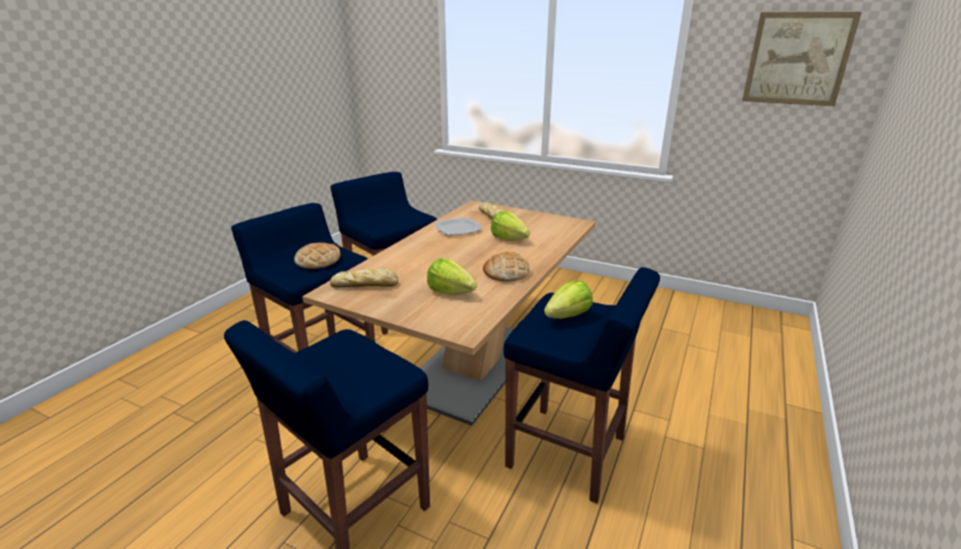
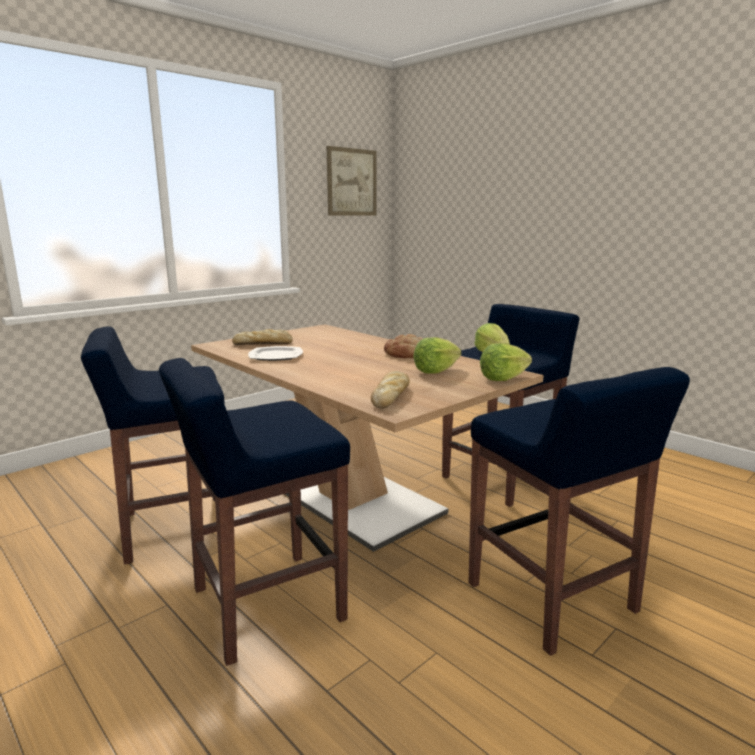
camera: 70 degrees left, 10 degrees down
bread [294,242,341,269] -> none
lettuce [491,211,530,241] -> lettuce moved to [480,343,532,381]

